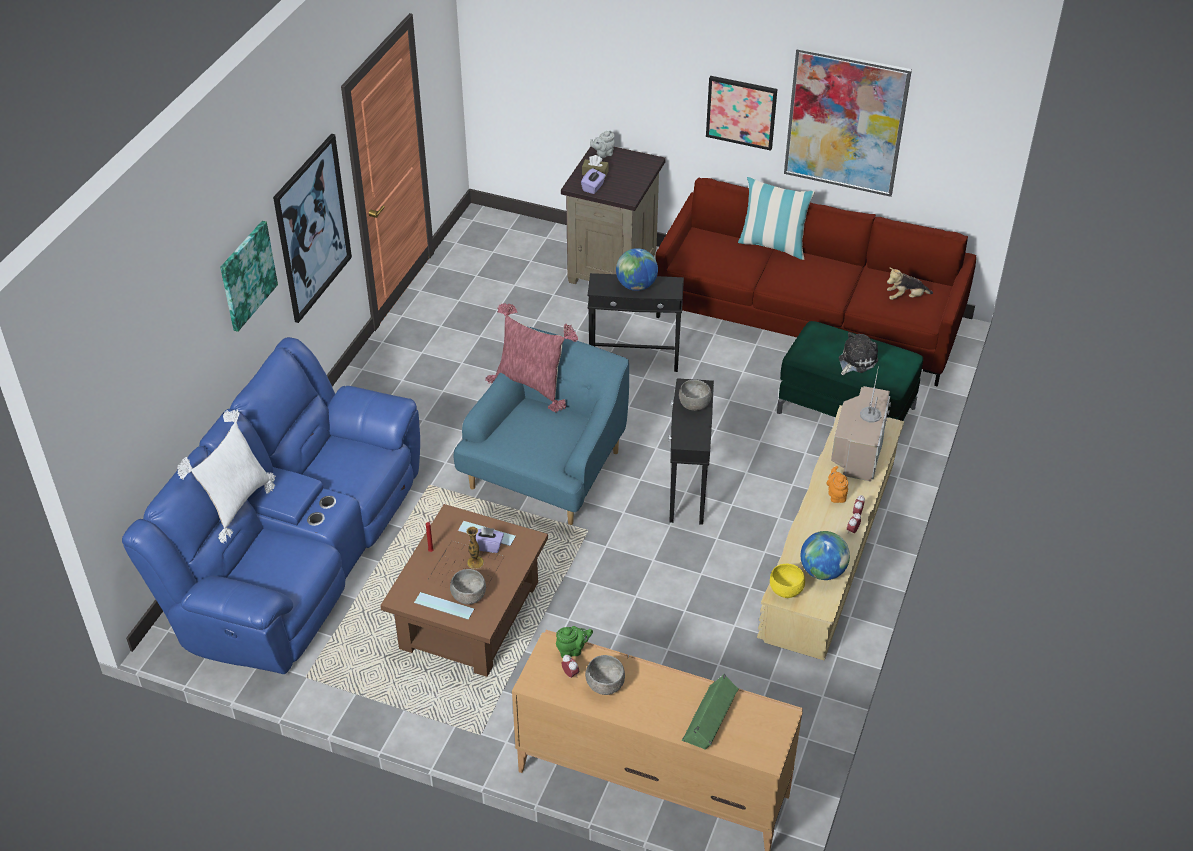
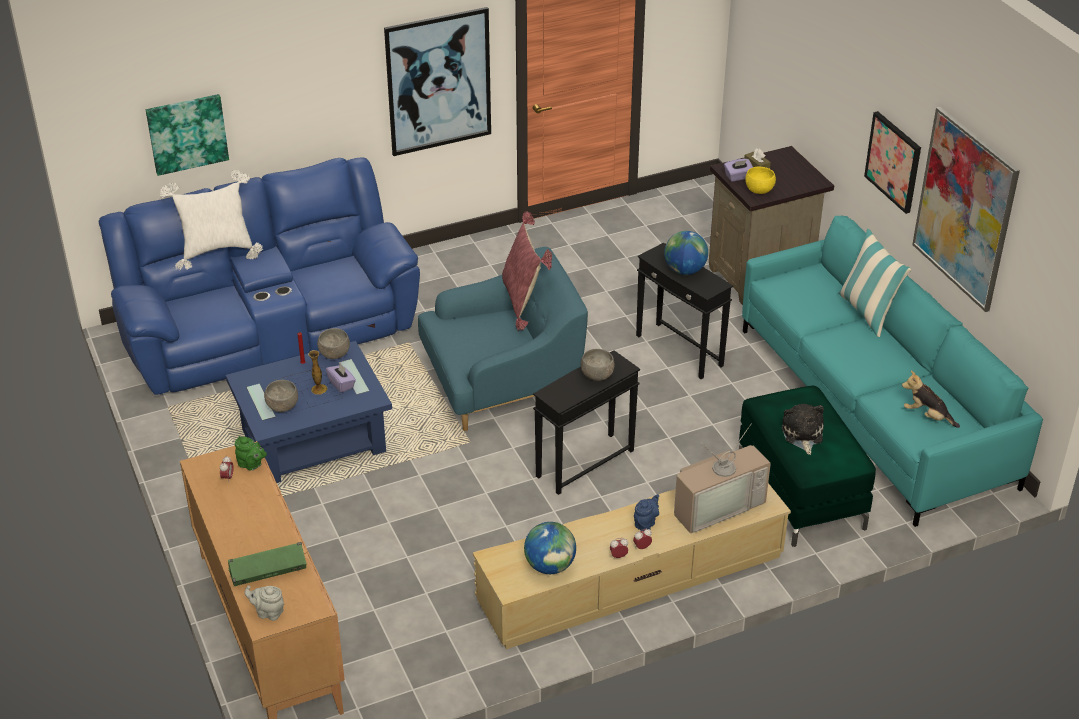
camera: 45 degrees right, 5 degrees down
picture [220,221,278,332] -> picture moved to [146,94,229,176]
brown coffee table [380,504,548,677] -> blue coffee table [226,341,392,483]
grey bowl [585,655,625,695] -> grey bowl moved to [317,328,350,359]
grey teapot [590,130,615,158] -> grey teapot moved to [244,585,284,621]
red sofa [655,178,976,386] -> turquoise sofa [742,216,1043,527]
yellow bowl [770,564,805,598] -> yellow bowl moved to [745,167,776,194]
orange teapot [827,466,848,503] -> blue teapot [634,494,659,531]
plush toy [838,332,878,375] -> plush toy turned 90 degrees counterclockwise [782,404,824,455]

